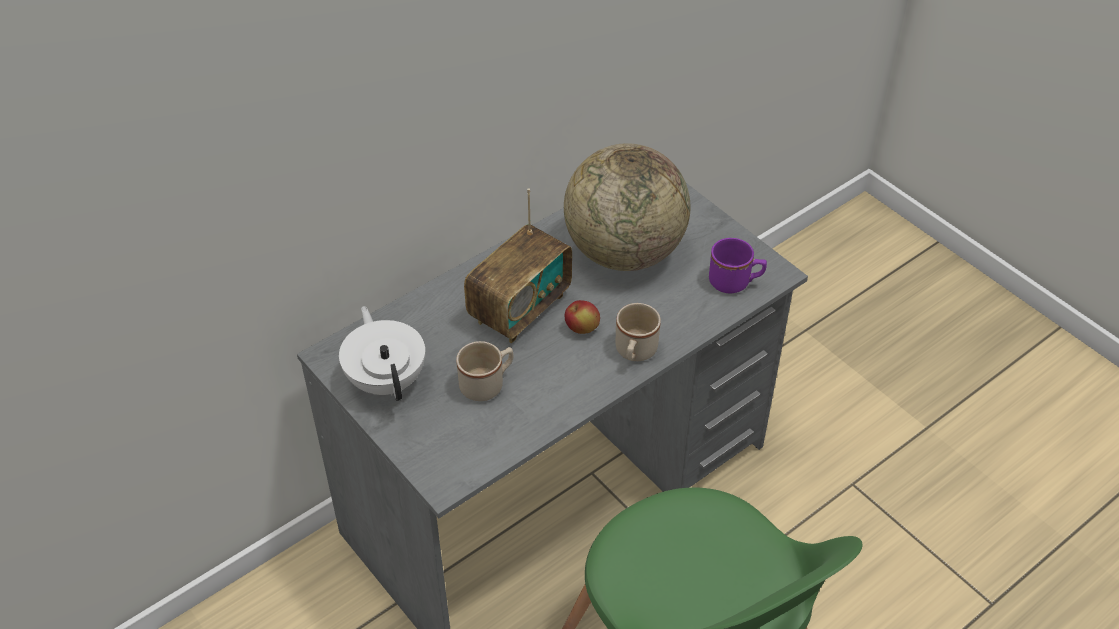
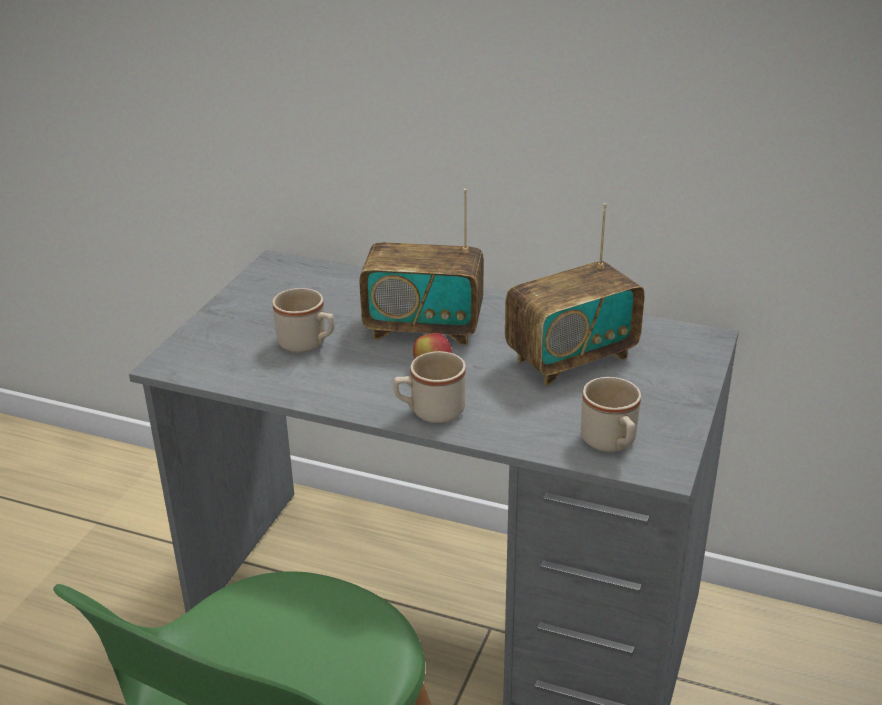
camera: 60 degrees right, 15 degrees down
white teapot [339,306,425,401] -> none
globe [564,143,690,271] -> radio [505,203,645,385]
purple mug [709,238,767,293] -> beige mug [581,377,641,452]

